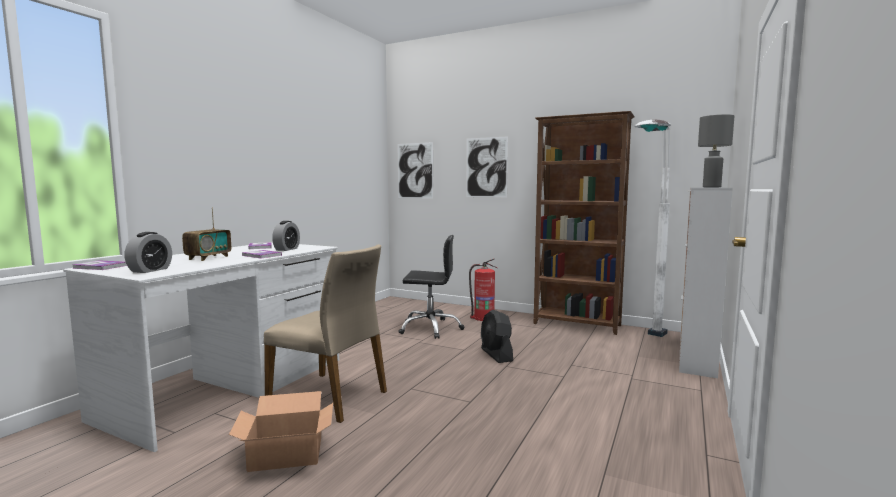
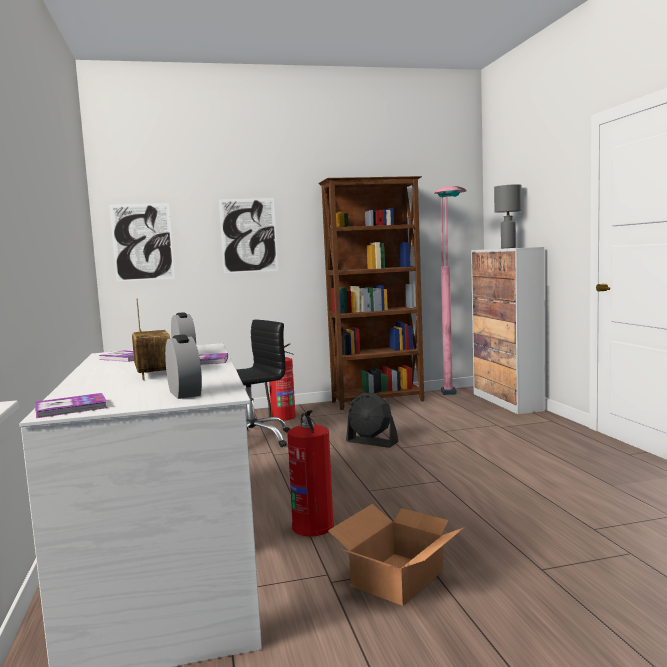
camera: 40 degrees left, 0 degrees up
beige chair [264,244,387,423] -> fire extinguisher [287,410,334,536]
white floor lamp [634,120,671,337] -> pink floor lamp [434,186,467,395]

